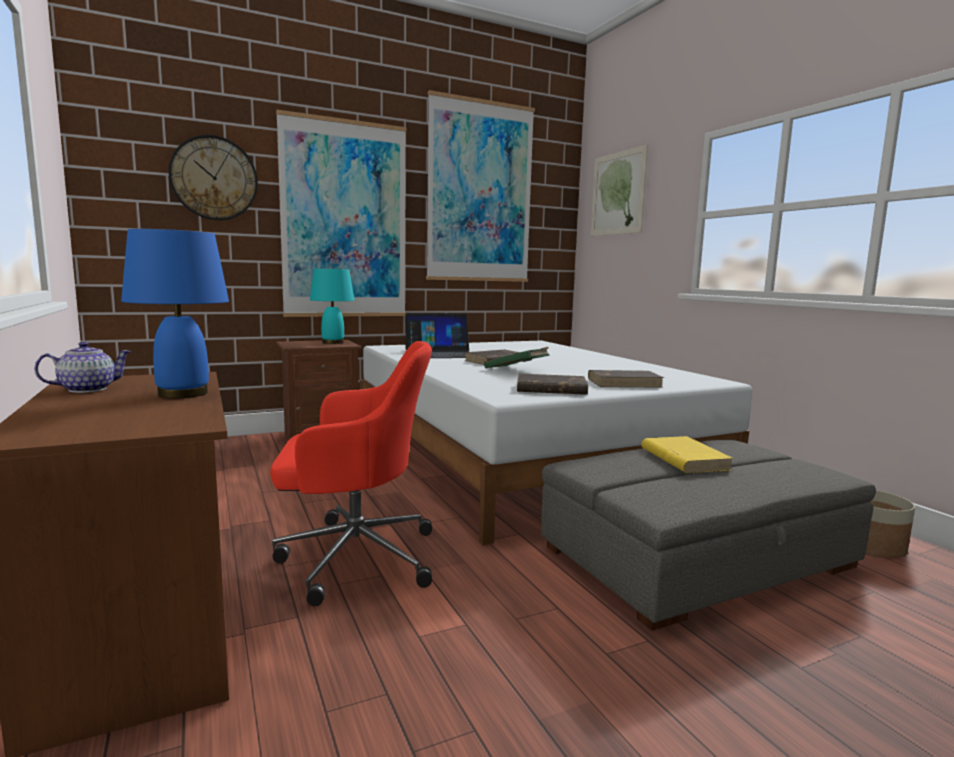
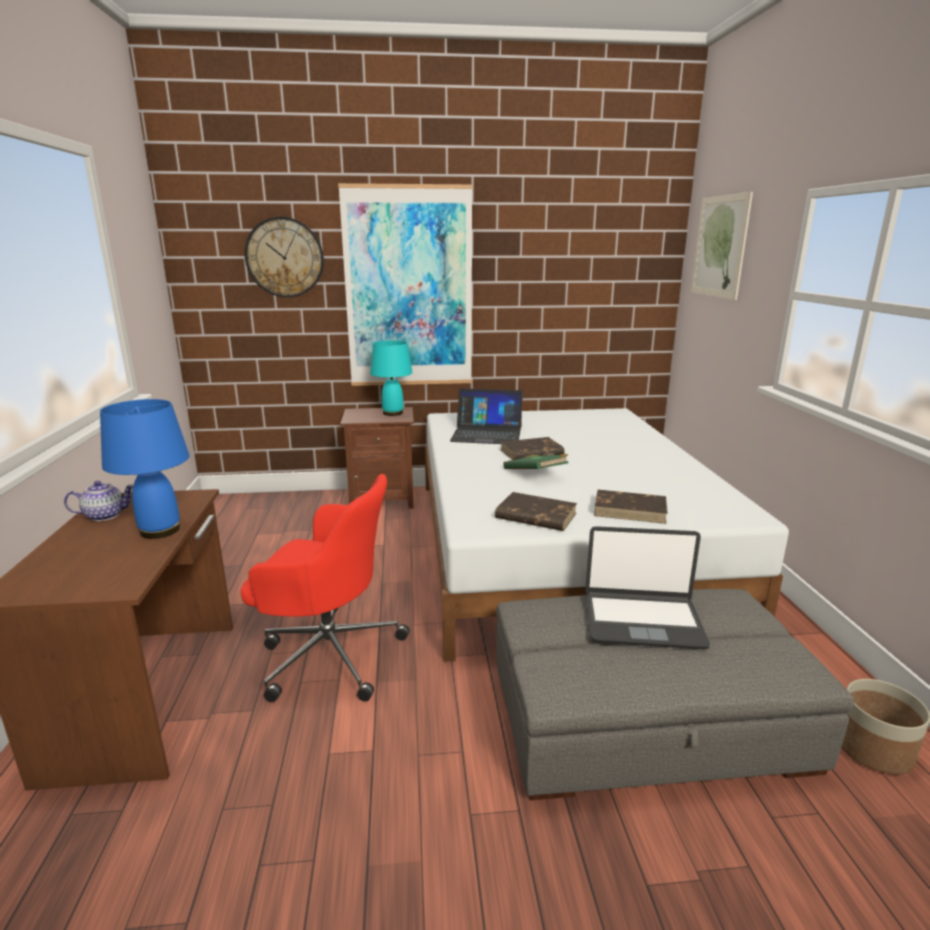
camera: 20 degrees right, 10 degrees up
picture [426,90,535,282] -> none
yellow book [641,436,734,473] -> laptop [585,526,710,649]

